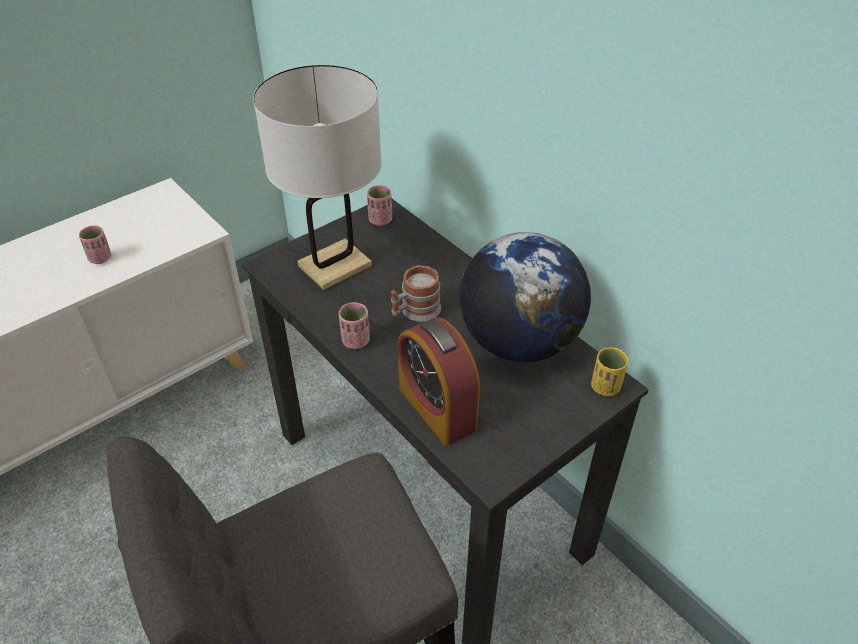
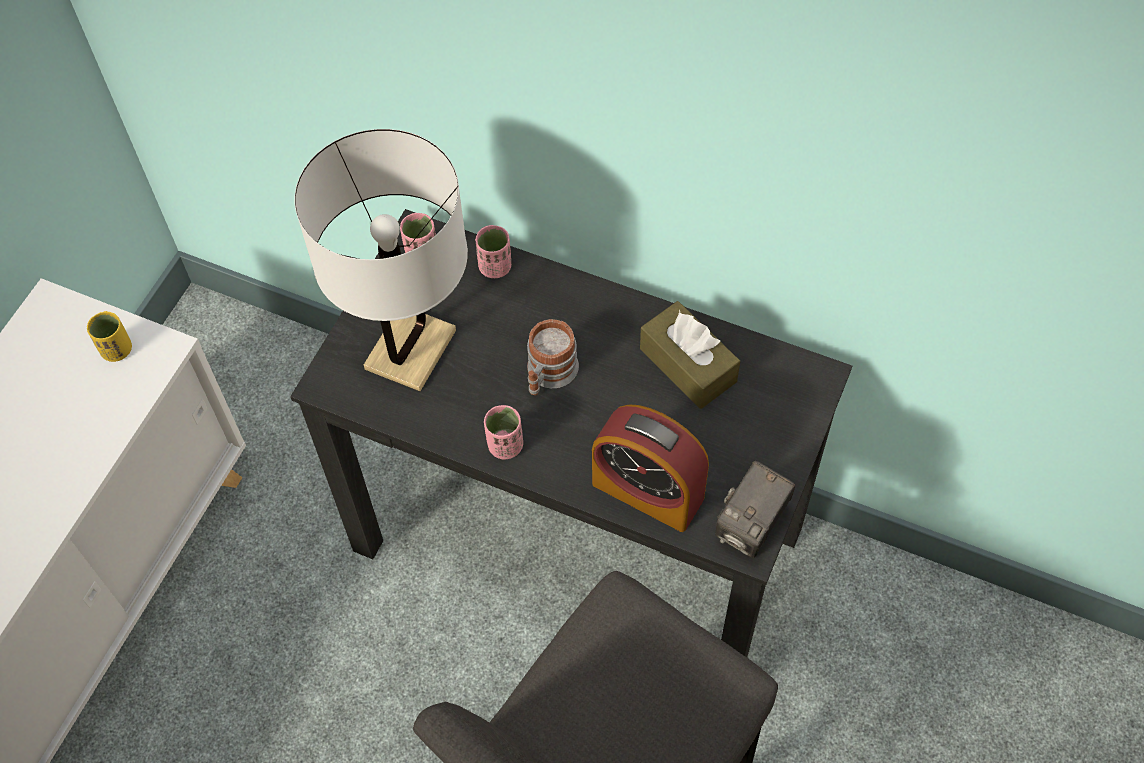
camera: 25 degrees left, 15 degrees up
pink cup [79,225,111,264] -> pink cup moved to [475,225,511,278]
globe [460,232,591,362] -> brown tissue box [640,301,740,409]
yellow cup [591,348,628,396] -> yellow cup moved to [87,311,132,362]
none -> camera [715,461,795,558]

